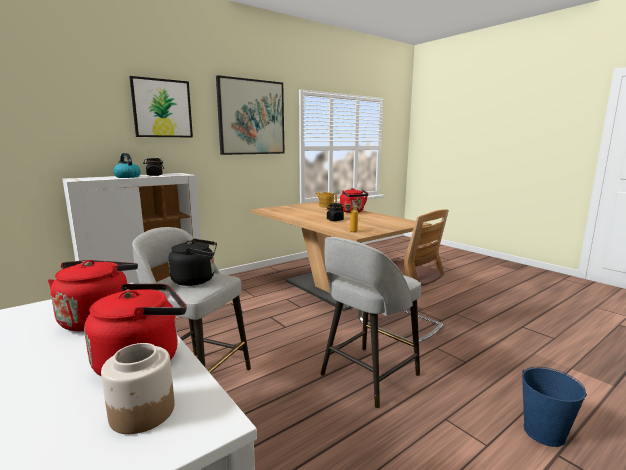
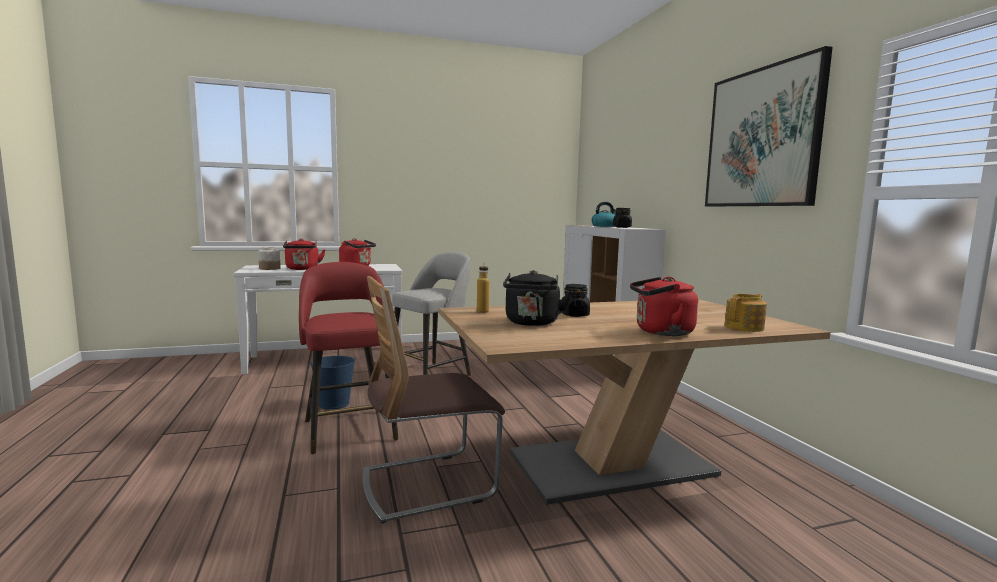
camera: 110 degrees right, 5 degrees down
picture [129,76,193,137] -> none
black kettle [168,238,217,286] -> black kettle moved to [503,270,572,326]
grey stool [321,237,421,408] -> red stool [299,262,398,454]
blue bucket [522,367,587,447] -> blue bucket moved to [310,356,355,410]

